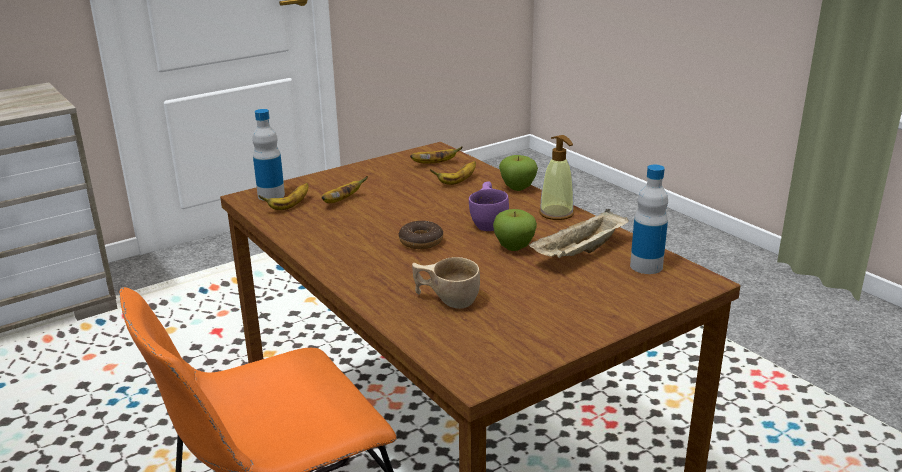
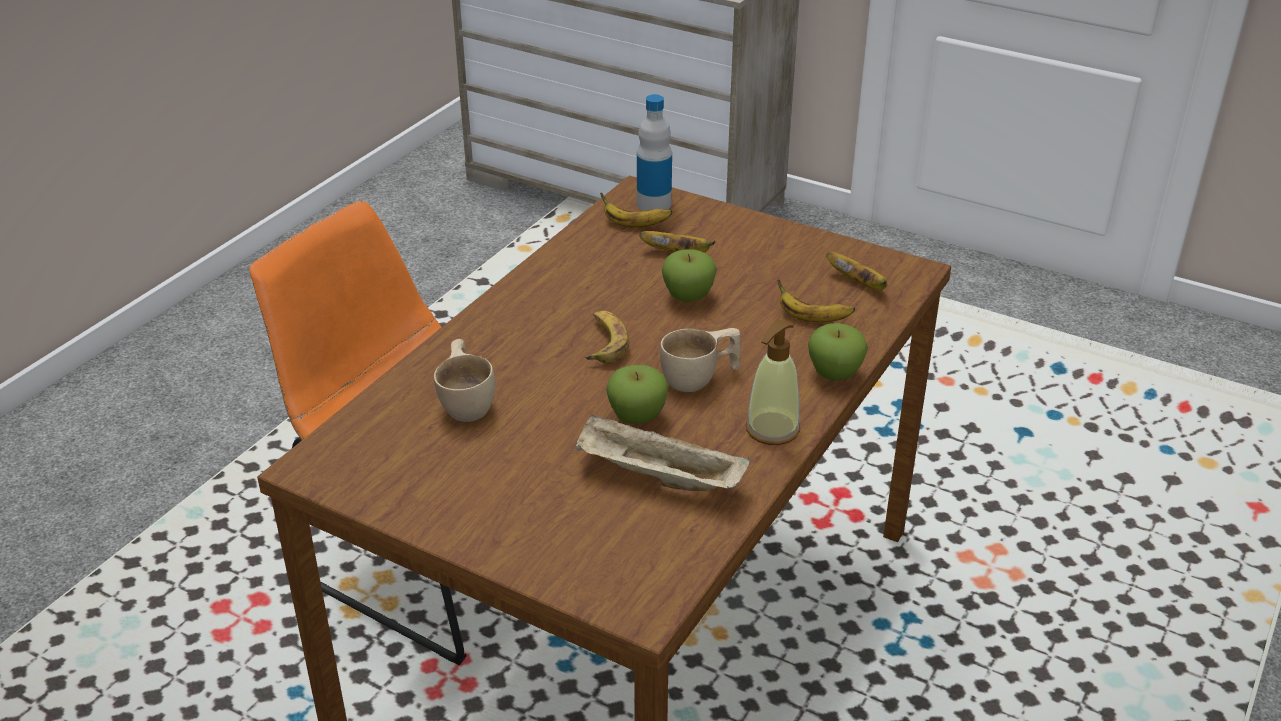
camera: 65 degrees right, 10 degrees up
donut [399,221,443,249] -> banana [585,311,629,363]
purple cup [469,181,509,231] -> beige cup [660,328,741,392]
bottle [630,165,668,274] -> none
none -> apple [662,249,717,302]

